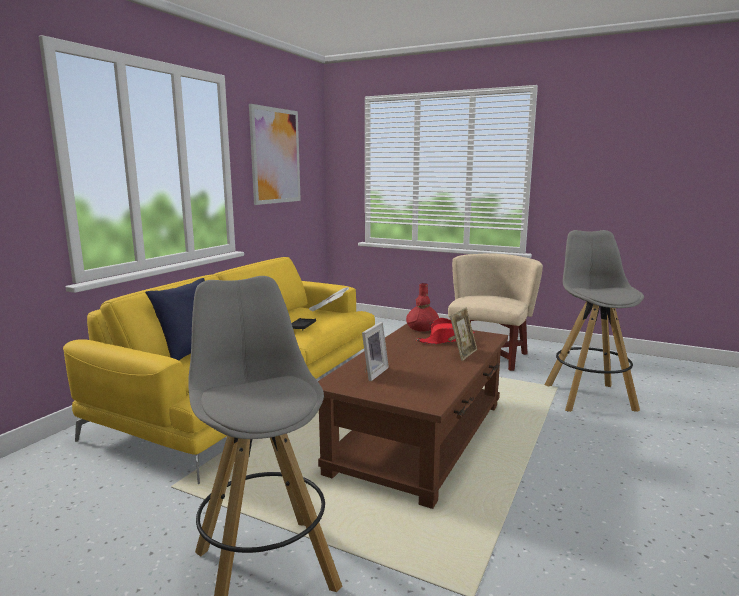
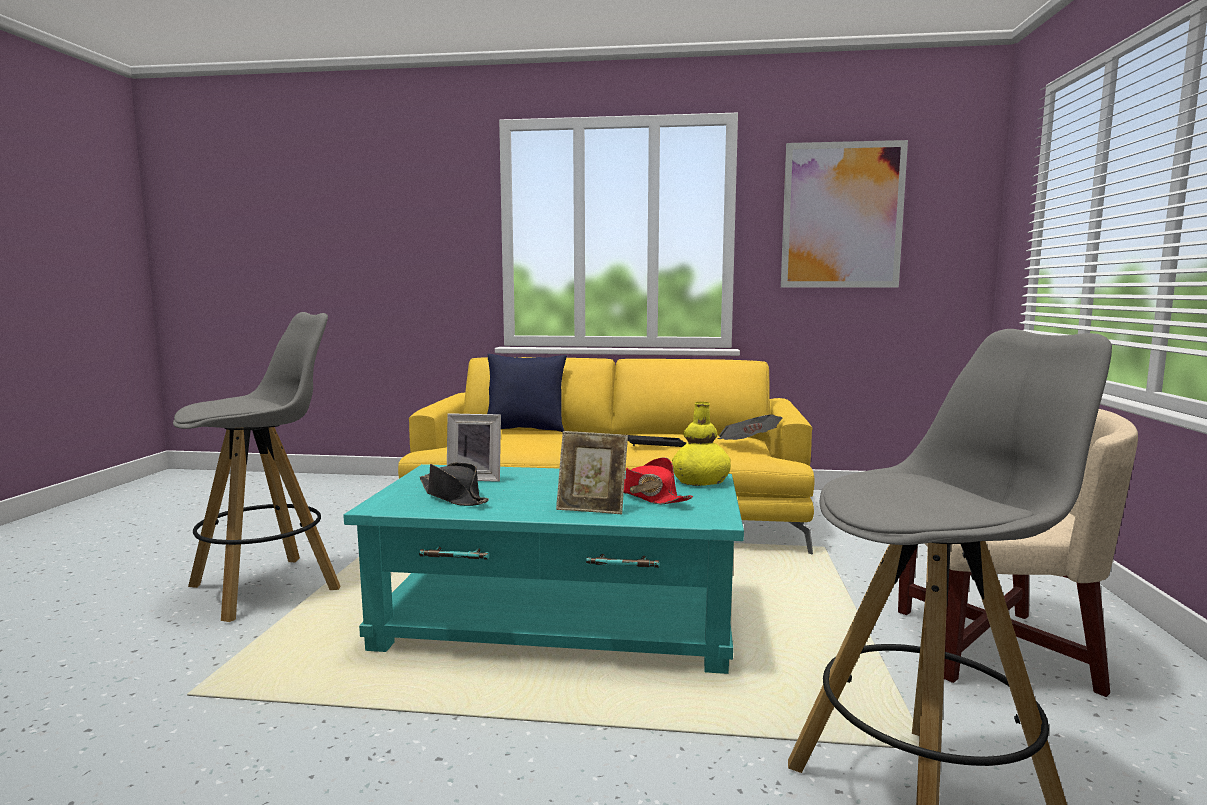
camera: 70 degrees right, 5 degrees down
brown coffee table [318,324,508,509] -> turquoise coffee table [343,464,744,674]
red vase [406,283,439,332] -> yellow vase [672,402,731,486]
none -> black hat [420,463,489,506]

